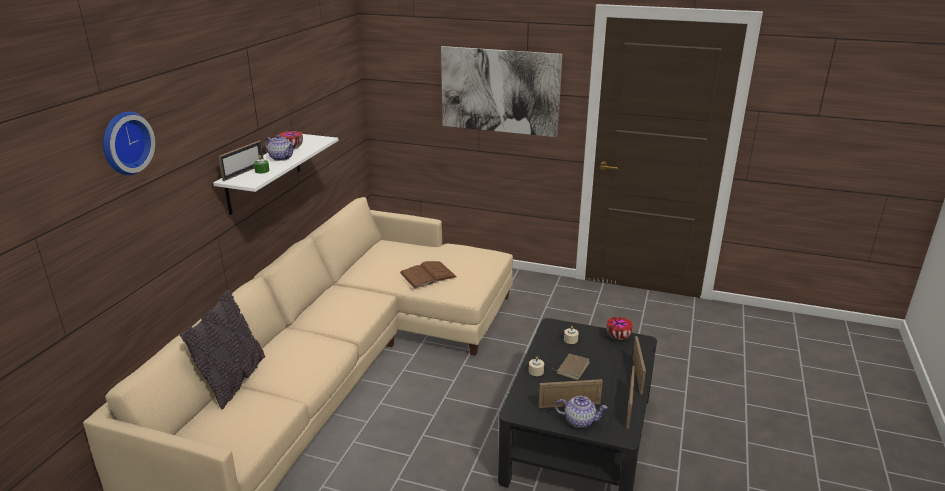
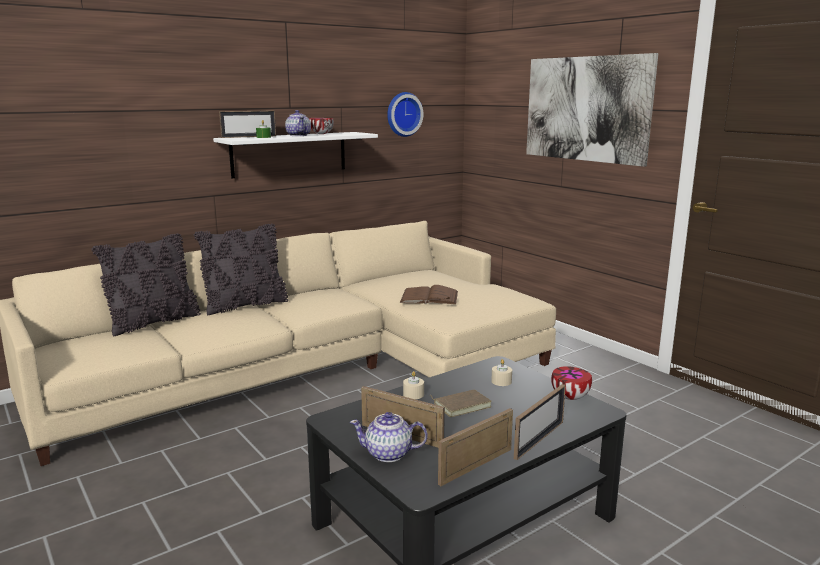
camera: 35 degrees right, 10 degrees down
wall clock [103,111,155,175] -> wall clock moved to [387,92,423,137]
teapot [555,396,608,428] -> teapot turned 135 degrees clockwise [350,412,428,462]
none -> black pillow [193,223,288,315]

